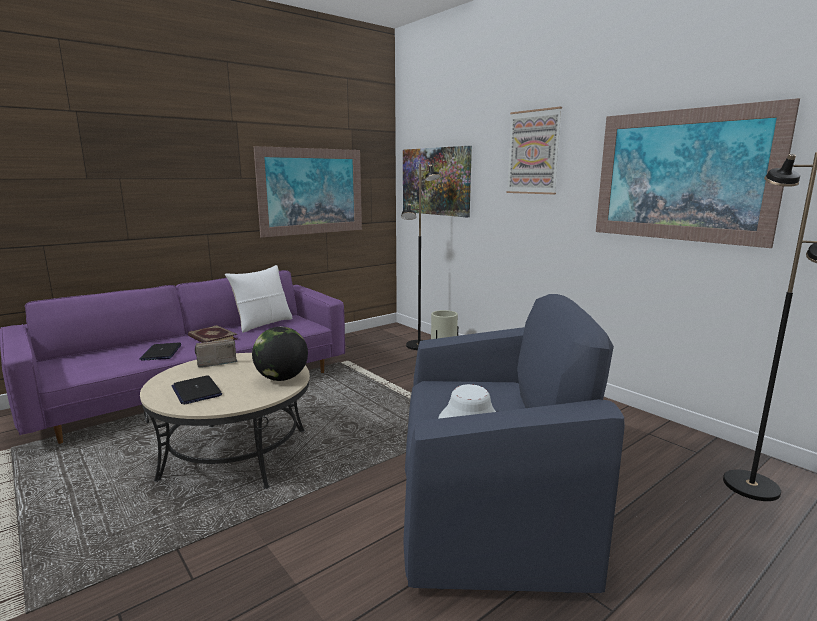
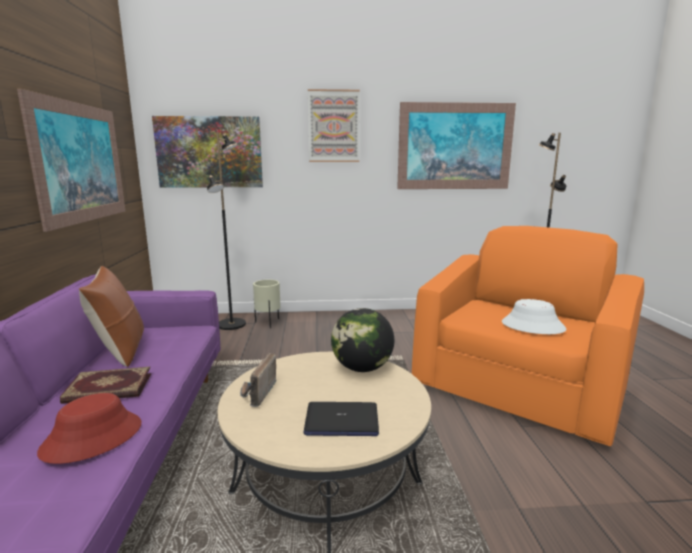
camera: 55 degrees left, 0 degrees up
laptop [139,343,182,361] -> red hat [37,393,142,464]
white pillow [225,265,293,333] -> brown pillow [79,266,144,367]
blue armchair [403,294,625,593] -> orange armchair [412,226,644,447]

